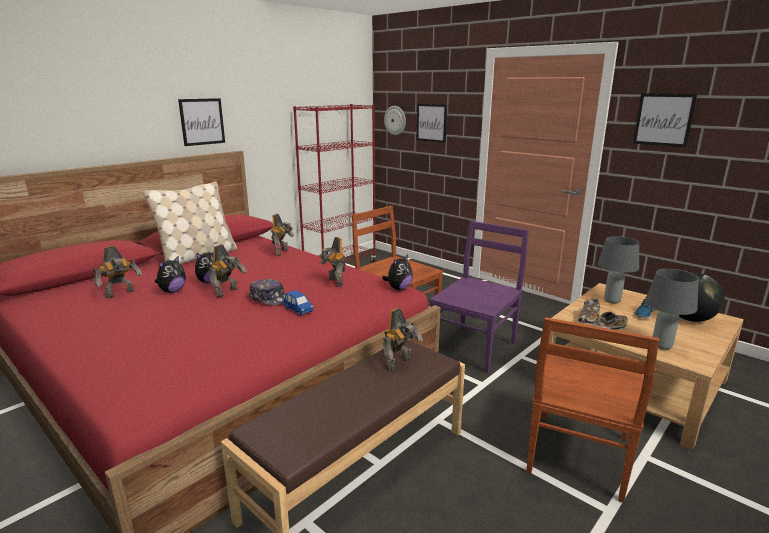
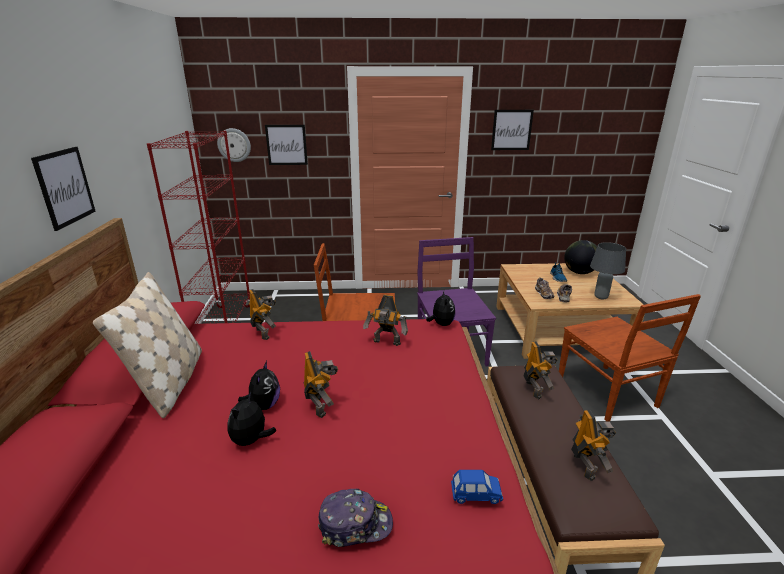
camera: 45 degrees left, 5 degrees up
toy robot [93,246,142,298] -> toy robot moved to [571,410,616,481]
plush toy [155,256,186,293] -> plush toy turned 150 degrees counterclockwise [227,391,276,446]
cap [249,278,286,306] -> cap moved to [318,489,393,547]
blue toy car [284,290,314,316] -> blue toy car moved to [451,470,503,504]
grey table lamp [598,236,639,304] -> none

